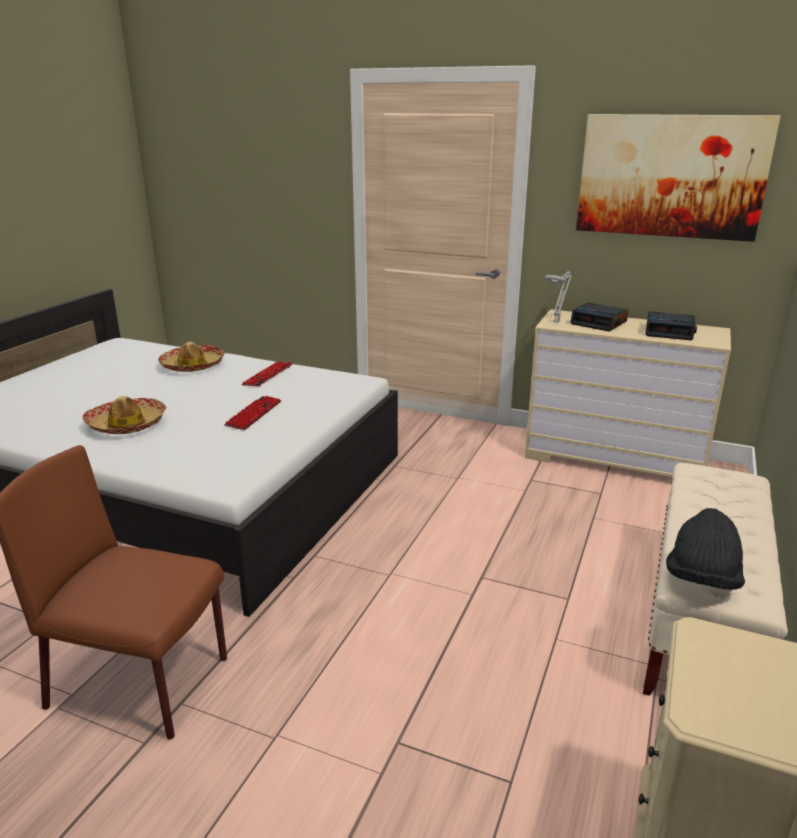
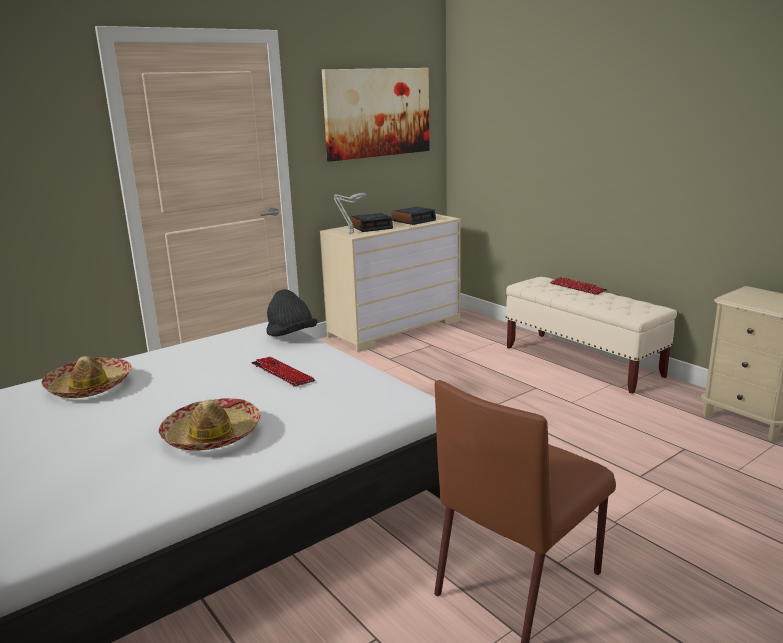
camera: 60 degrees left, 5 degrees down
keyboard [241,362,293,386] -> keyboard moved to [550,277,607,295]
black hat [666,508,745,590] -> black hat moved to [267,289,317,336]

